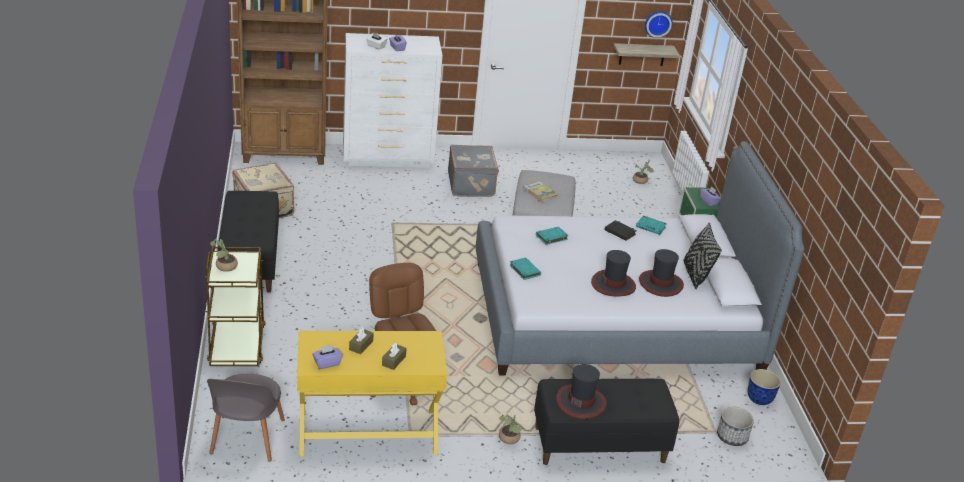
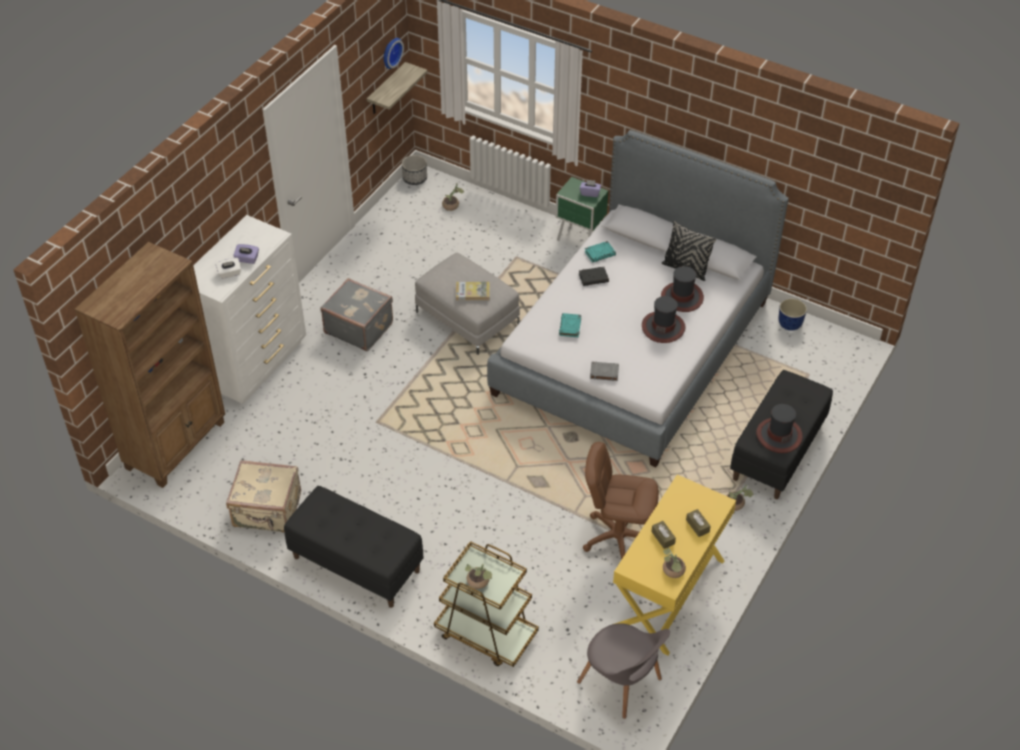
camera: 50 degrees left, 15 degrees up
purple tissue box [312,345,343,369] -> potted plant [663,547,686,578]
turquoise book [509,257,541,280] -> grey book [590,362,619,381]
planter [717,407,754,446] -> planter moved to [402,155,427,185]

